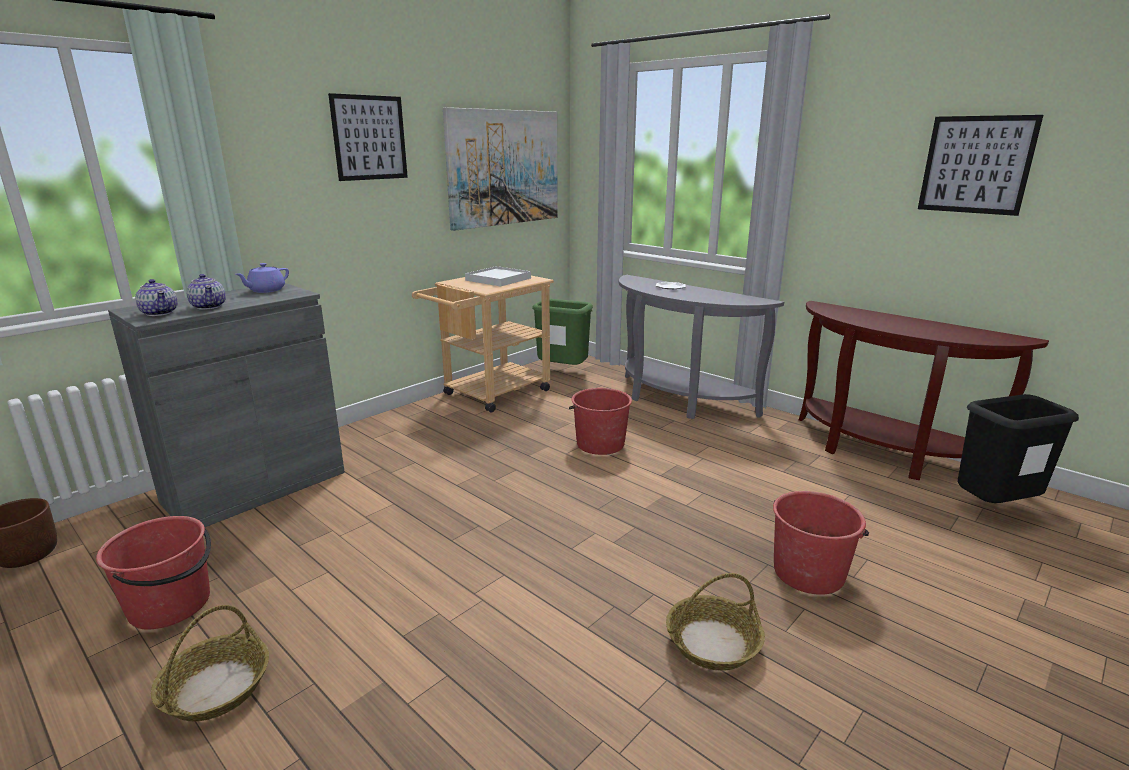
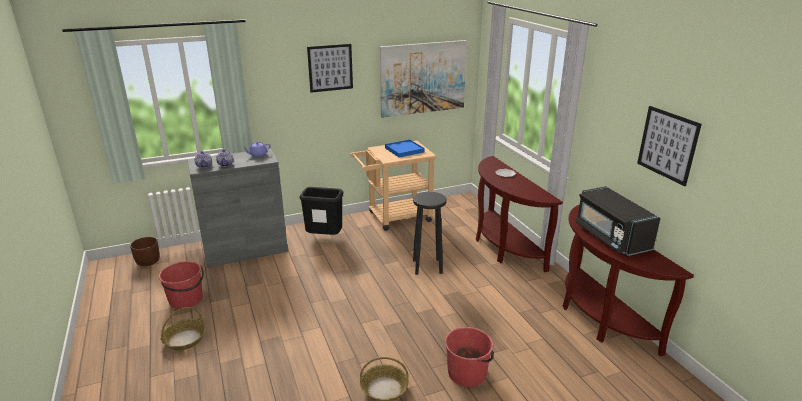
camera: 25 degrees right, 5 degrees up
white tray [465,266,531,287] -> blue tray [385,139,424,158]
green trash can [532,299,593,365] -> none
red bucket [569,388,632,455] -> black stool [413,192,446,275]
grey console table [619,275,784,419] -> brown console table [476,156,563,272]
black trash can [957,394,1079,503] -> black trash can moved to [299,187,344,235]
none -> black microwave [575,186,661,256]

